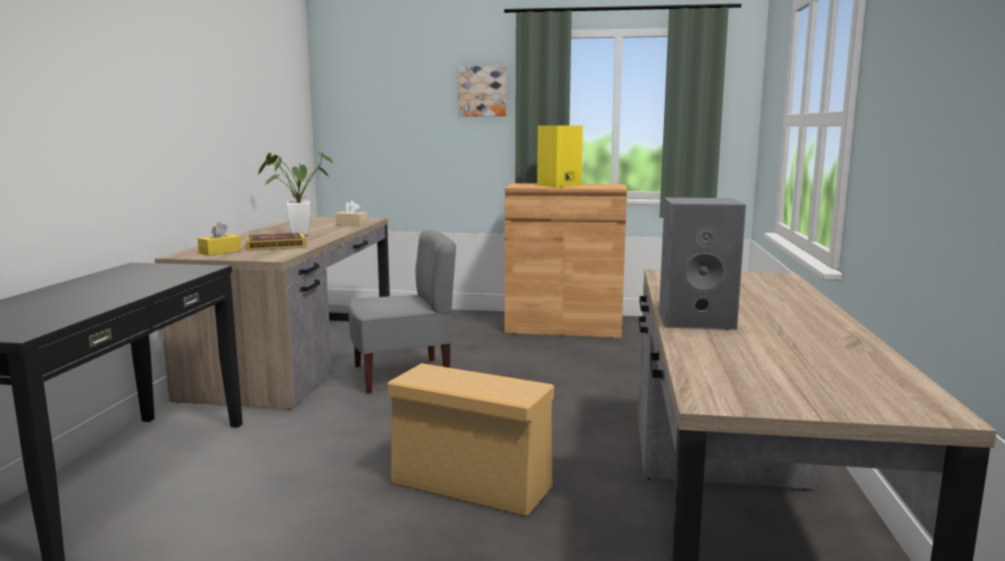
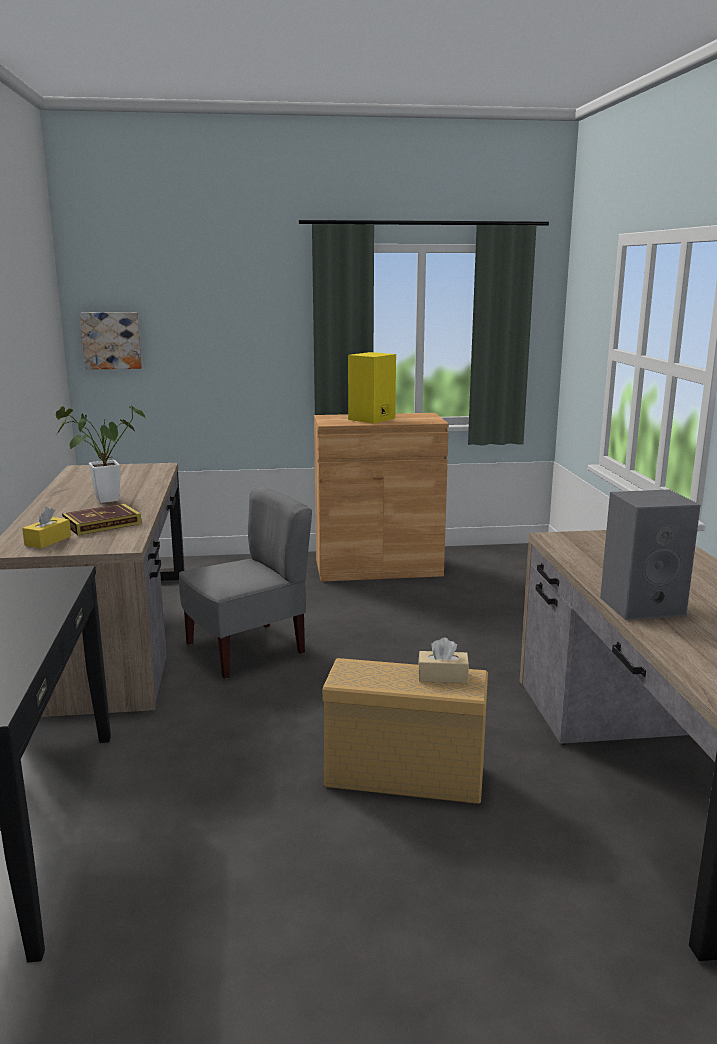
camera: 15 degrees left, 5 degrees up
beige tissue box [335,201,368,226] -> beige tissue box moved to [418,638,469,683]
picture [458,66,506,116] -> picture moved to [80,312,142,369]

